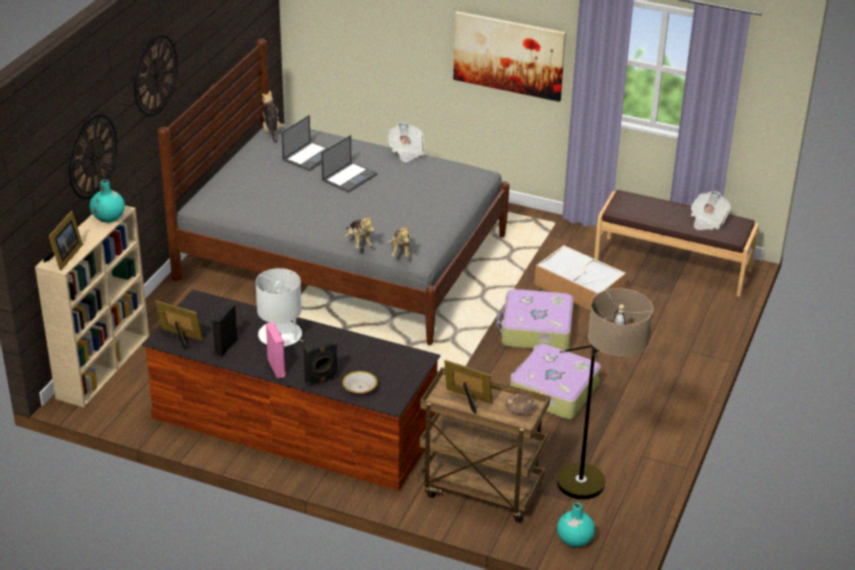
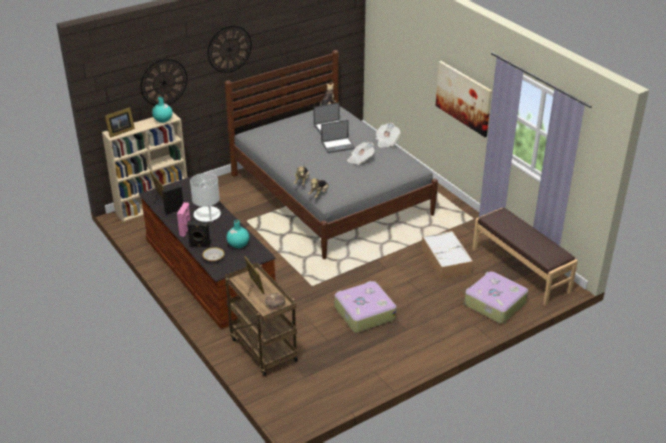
camera: 35 degrees right, 0 degrees up
suitcase [496,289,574,350] -> suitcase moved to [464,271,528,323]
floor lamp [557,288,653,499] -> none
turquoise vase [557,502,595,547] -> turquoise vase moved to [227,220,250,248]
newspaper [691,191,731,230] -> newspaper moved to [347,142,375,165]

